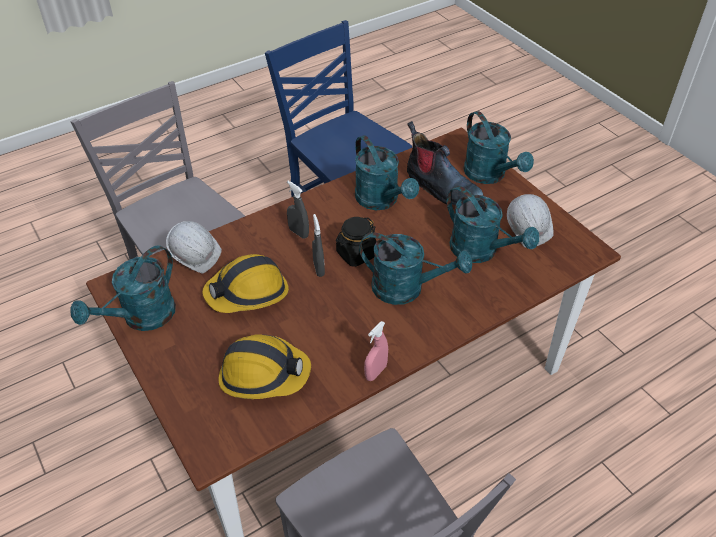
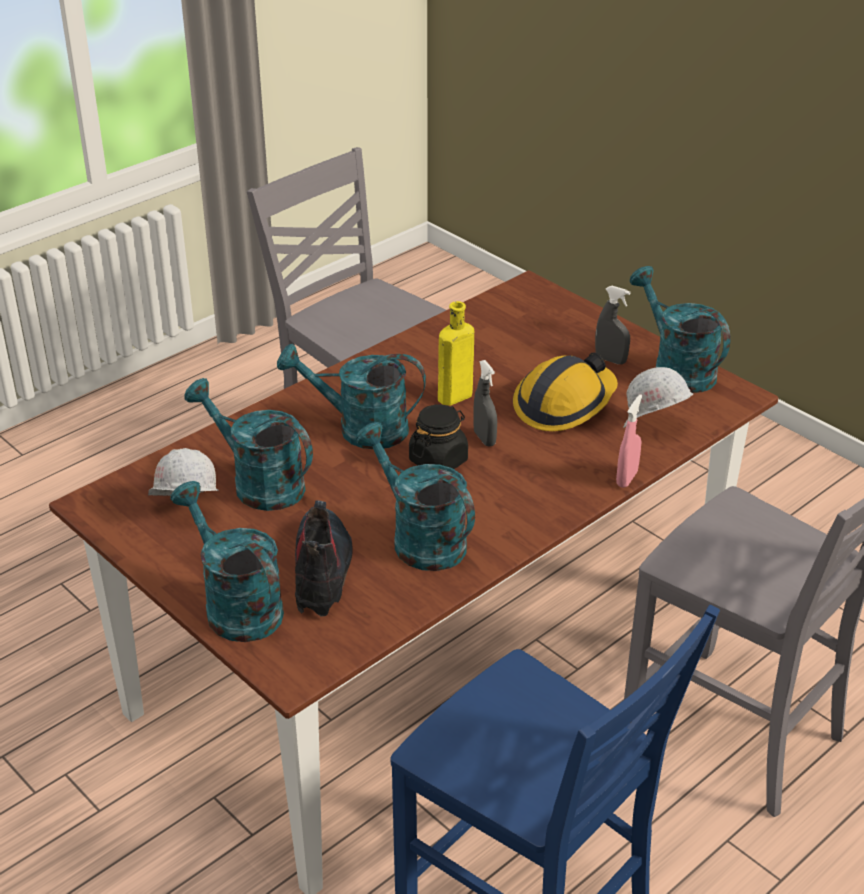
camera: 170 degrees right, 10 degrees down
turquoise watering can [70,245,176,331] -> turquoise watering can turned 60 degrees counterclockwise [630,266,730,393]
hard hat [218,334,311,399] -> none
grey spray bottle [287,181,309,239] -> grey spray bottle moved to [595,286,631,364]
pink spray bottle [364,321,388,381] -> pink spray bottle moved to [616,394,642,488]
boot [407,121,484,205] -> boot turned 60 degrees clockwise [295,500,353,617]
none -> yellow bottle [438,301,474,406]

